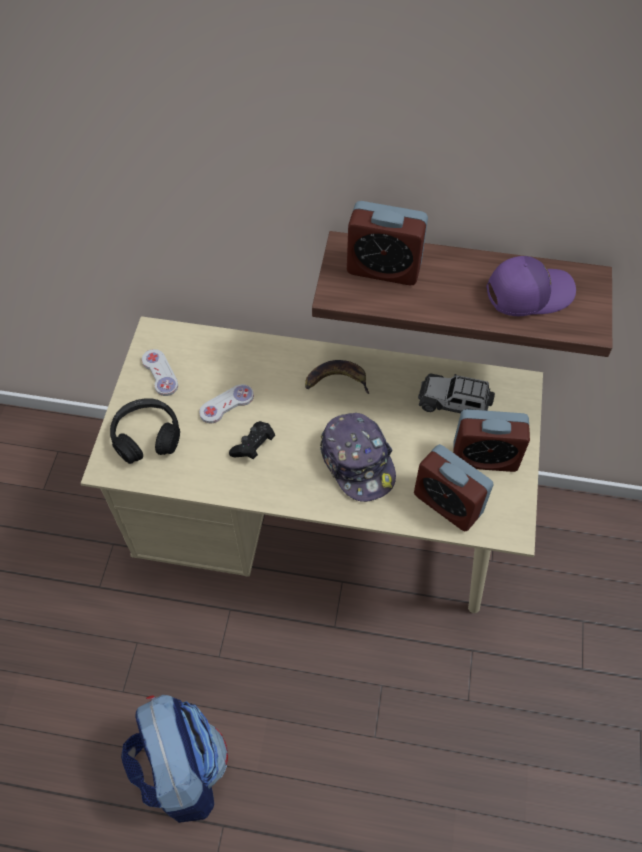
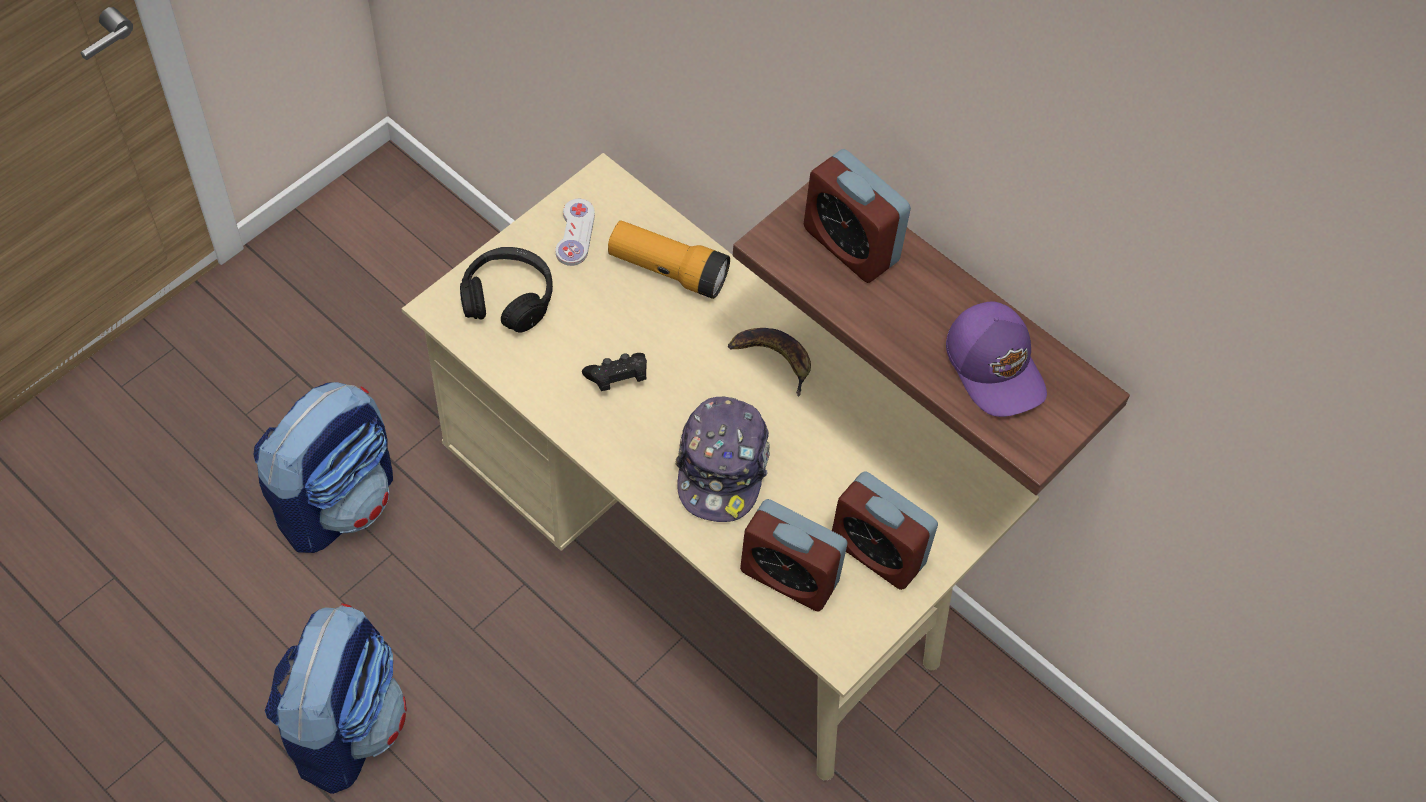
camera: 30 degrees right, 0 degrees up
white game controller [199,384,254,423] -> none
alarm clock [414,444,494,532] -> alarm clock turned 45 degrees counterclockwise [740,499,847,612]
toy car [418,373,495,414] -> none
purple cap [486,256,576,316] -> purple cap turned 45 degrees clockwise [946,301,1047,417]
none -> backpack [253,382,393,553]
none -> flashlight [608,220,730,299]

